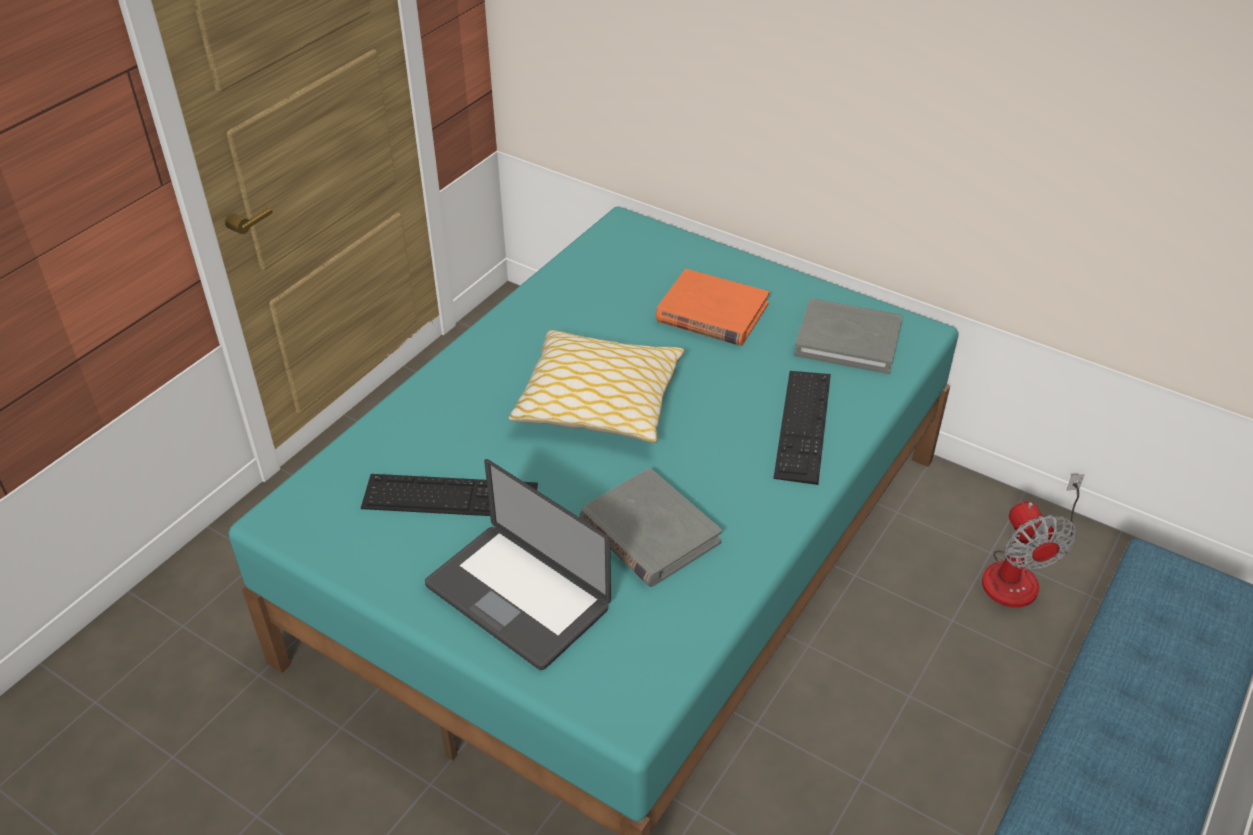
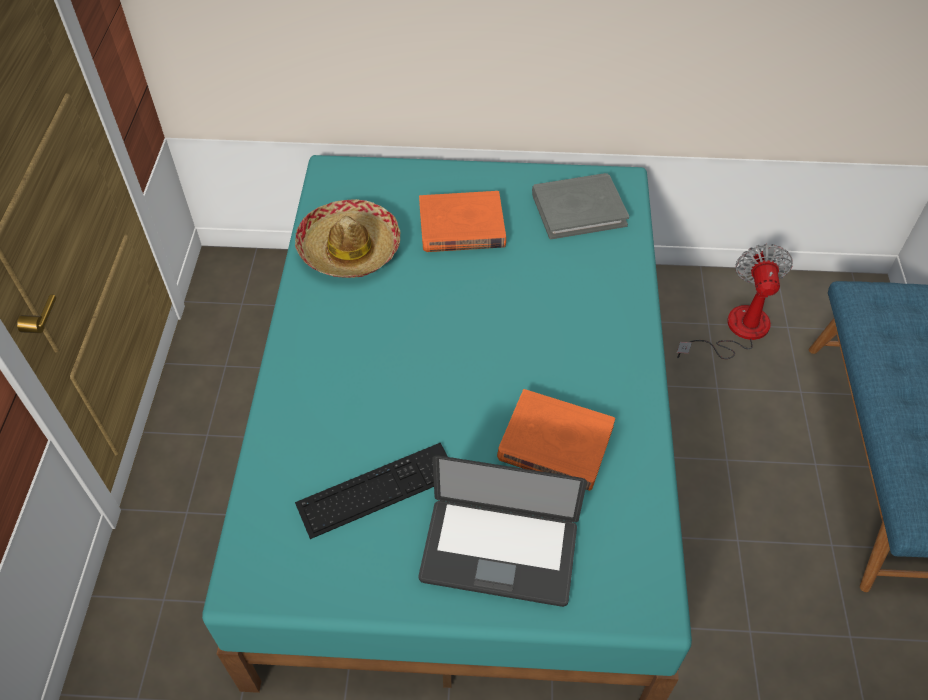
camera: 30 degrees left, 10 degrees up
pillow [509,330,684,443] -> none
grey book [579,468,722,587] -> orange book [497,389,615,491]
keyboard [773,371,831,485] -> none
fan [982,474,1085,608] -> fan turned 135 degrees counterclockwise [677,244,793,359]
none -> hat [295,199,400,278]

